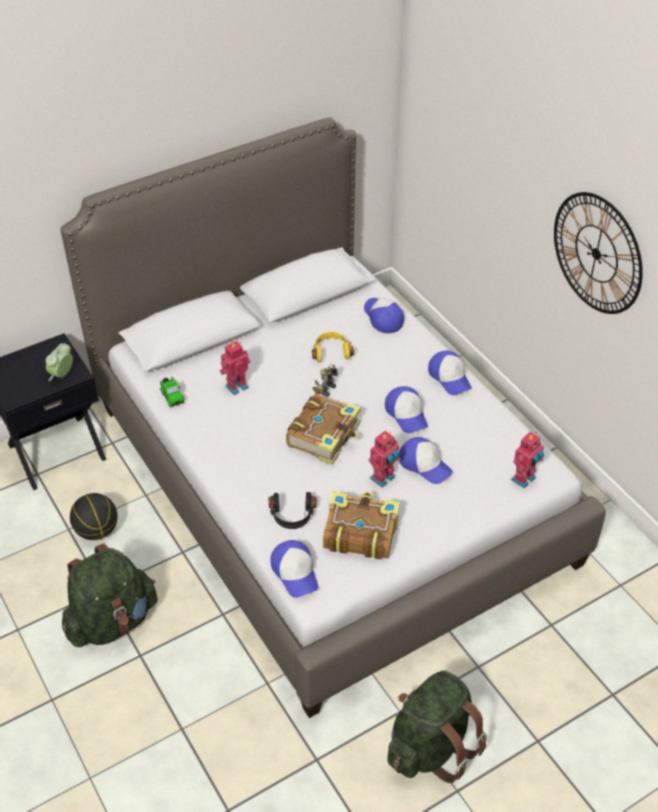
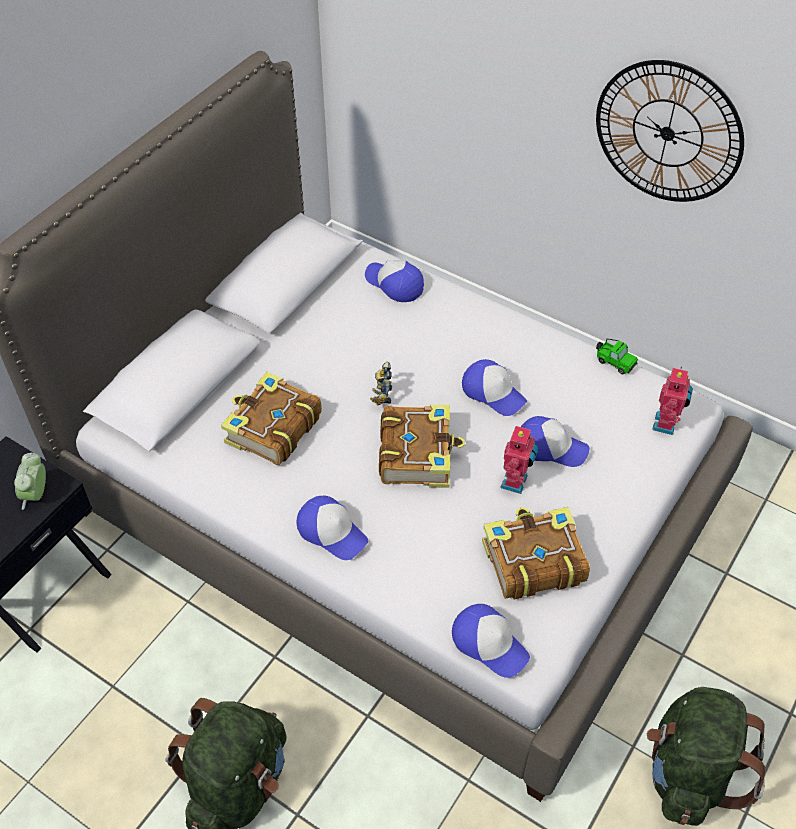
camera: 25 degrees left, 5 degrees up
basketball [70,493,117,540] -> none
toy car [160,377,185,407] -> toy car moved to [596,338,638,374]
toy robot [220,341,250,395] -> book [221,372,322,465]
black headphones [269,492,316,529] -> none
yellow headphones [312,332,354,362] -> none
cap [428,351,472,395] -> cap moved to [297,496,368,560]

